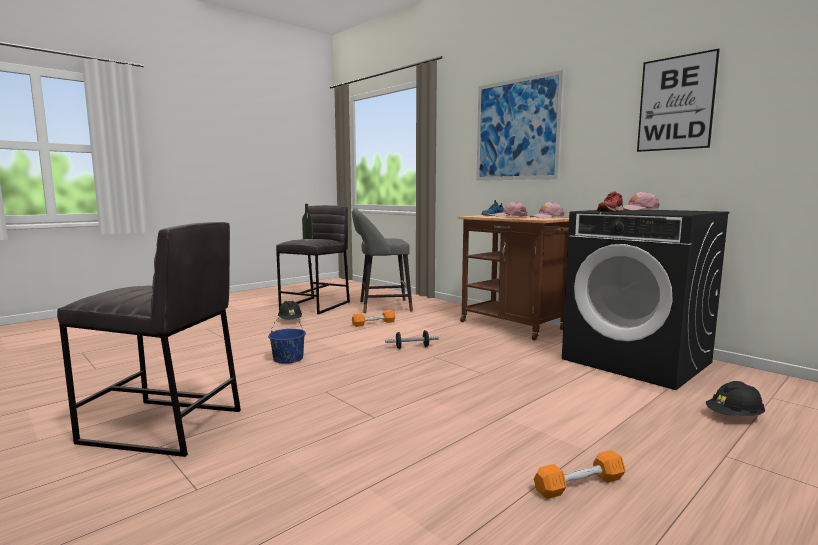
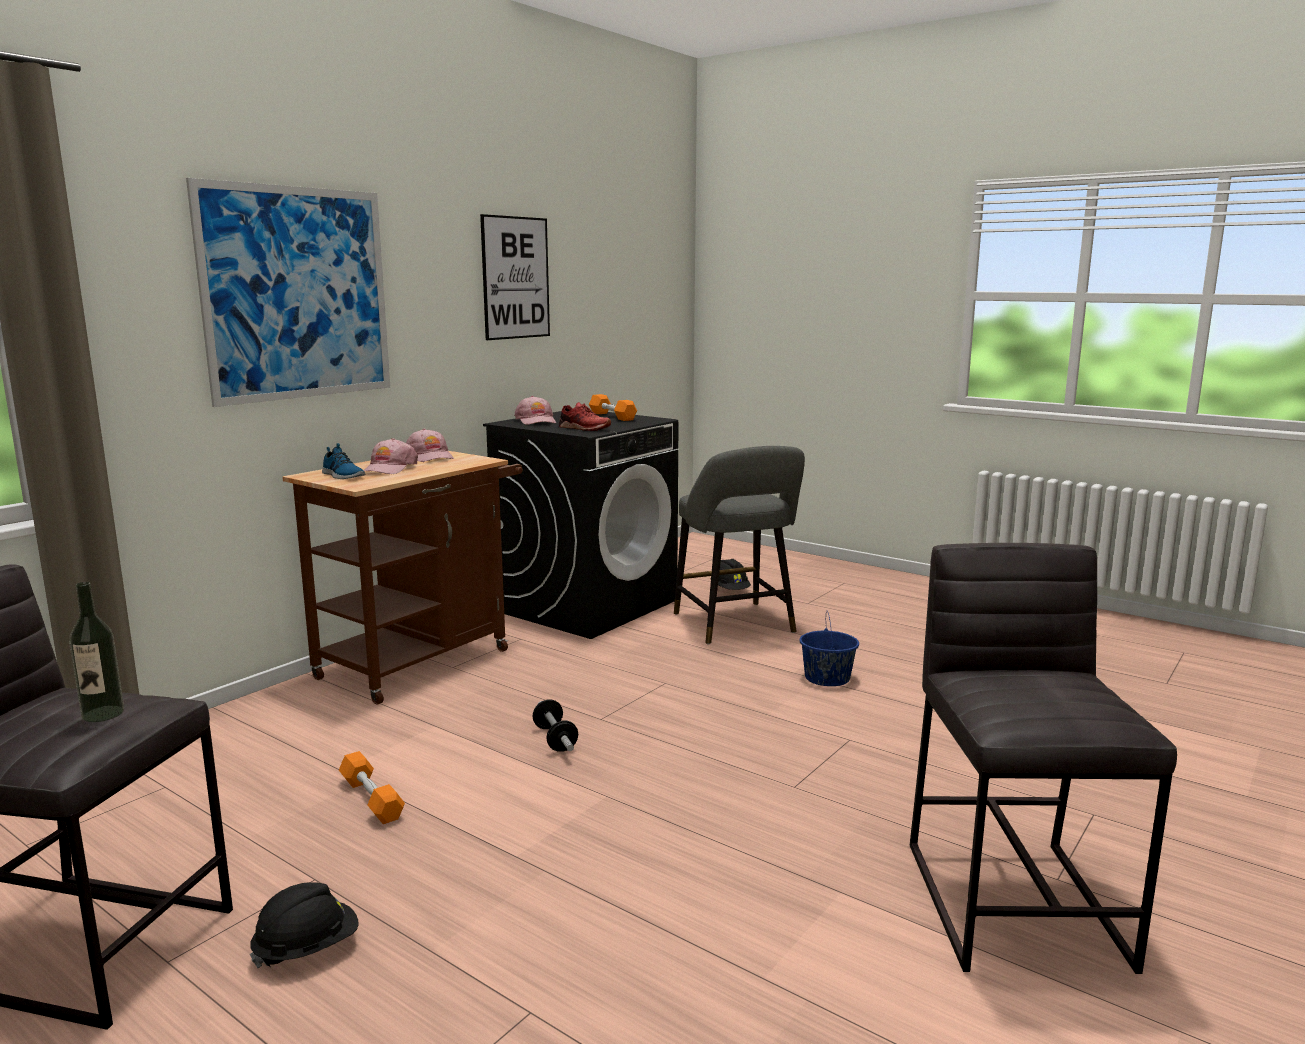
camera: 100 degrees left, 5 degrees up
blue bucket [268,314,306,364] -> blue bucket moved to [800,611,859,686]
grey stool [352,209,413,313] -> grey stool moved to [674,446,805,644]
orange dumbbell [534,450,626,499] -> orange dumbbell moved to [589,394,637,421]

